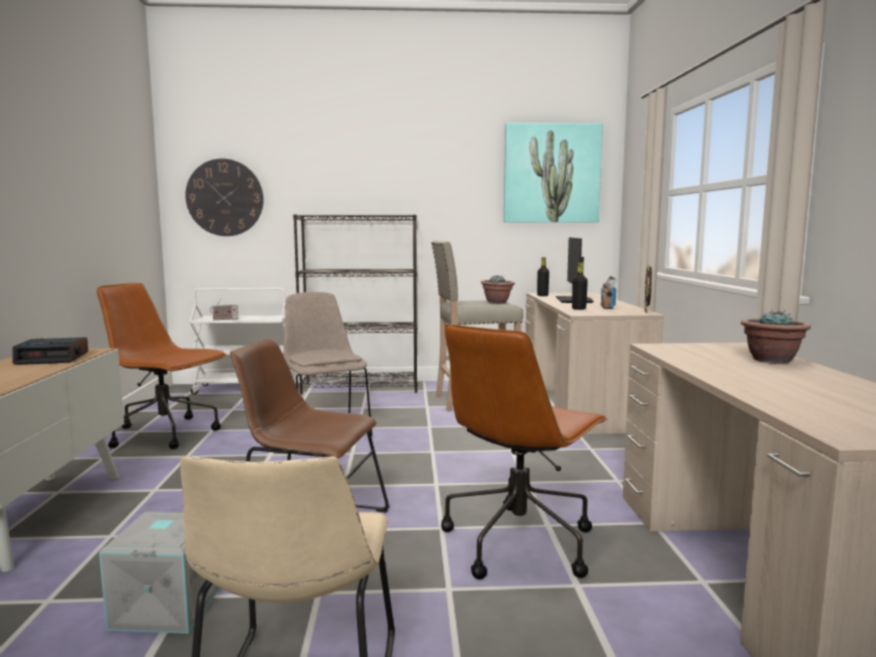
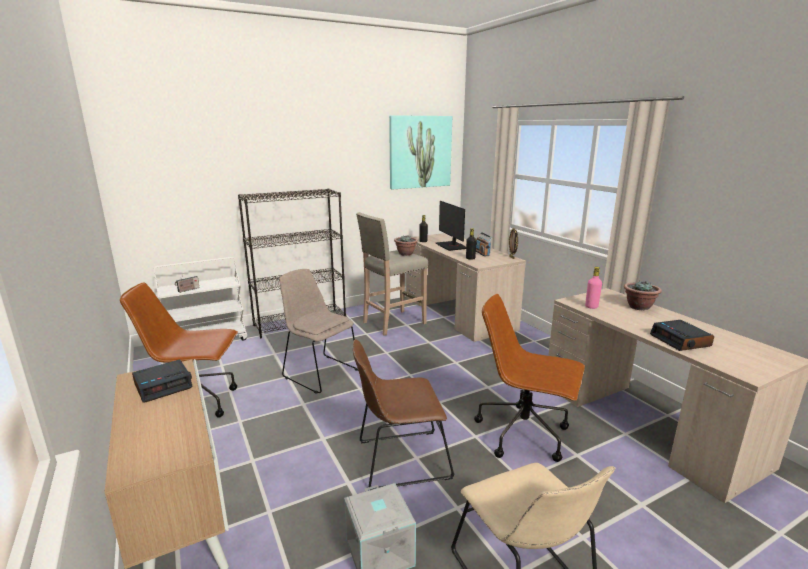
camera: 25 degrees left, 10 degrees up
wall clock [185,159,264,236] -> none
brown office chair [441,324,607,580] -> brown office chair turned 105 degrees clockwise [474,294,585,462]
none -> pink bottle [585,267,602,309]
none -> alarm clock [650,320,714,351]

